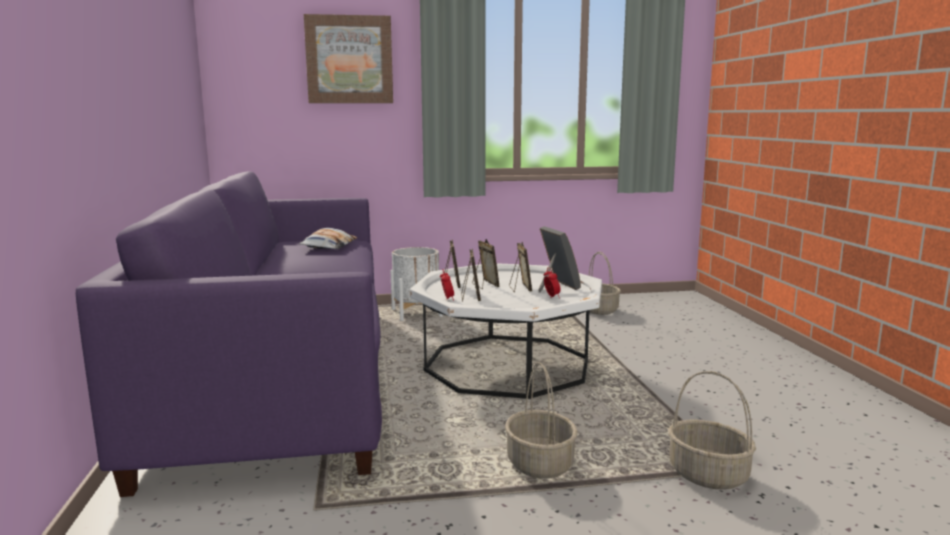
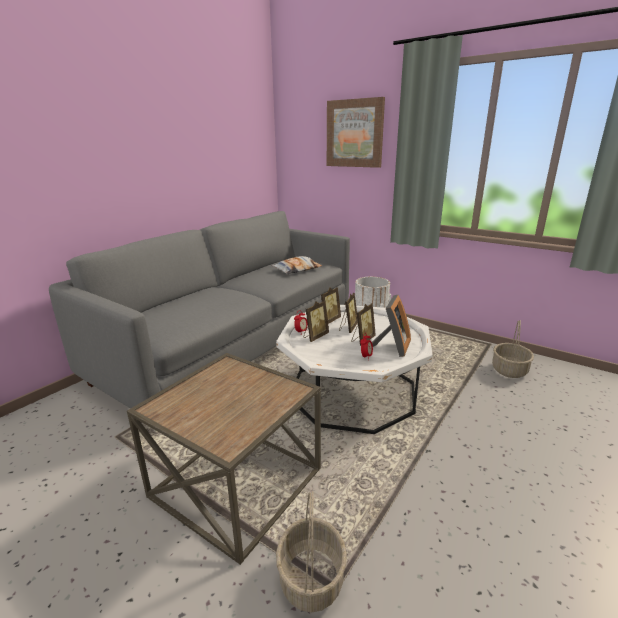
camera: 45 degrees right, 10 degrees up
purple sofa [76,171,382,497] -> grey sofa [49,211,350,409]
basket [505,362,578,479] -> brown side table [127,353,321,565]

